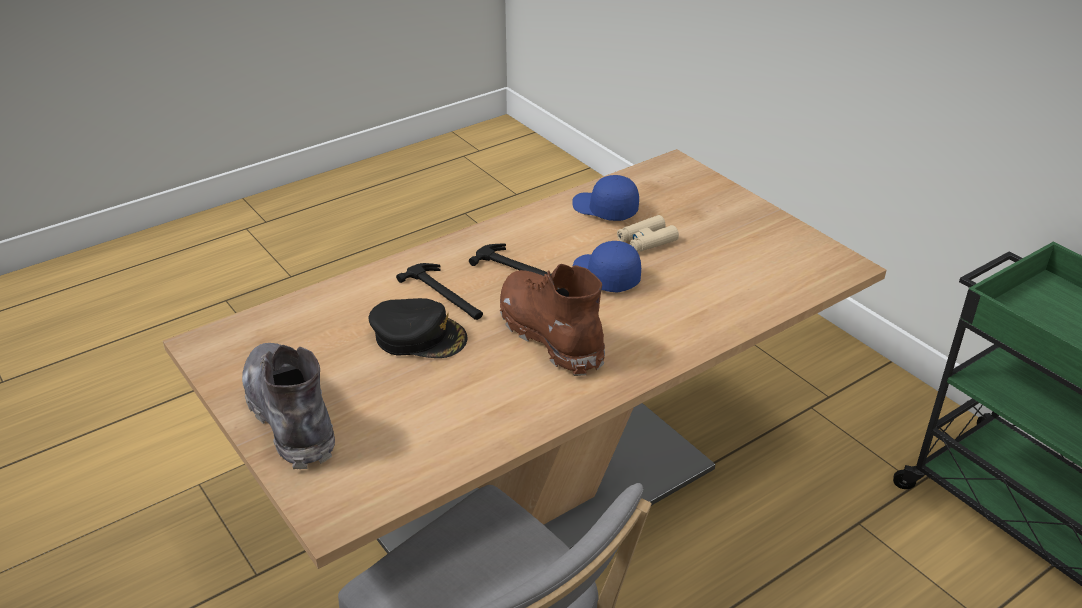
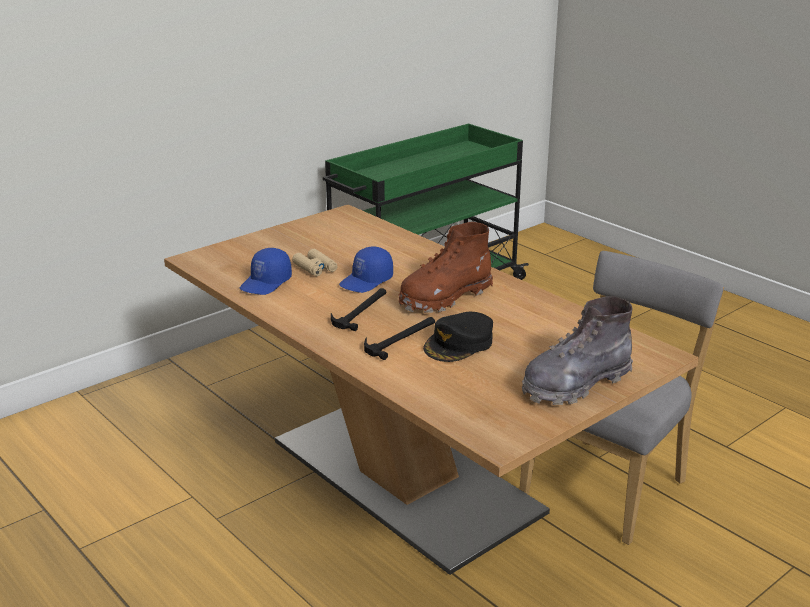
camera: 95 degrees left, 10 degrees down
black cap [369,298,467,358] -> black cap turned 150 degrees counterclockwise [423,312,493,362]

